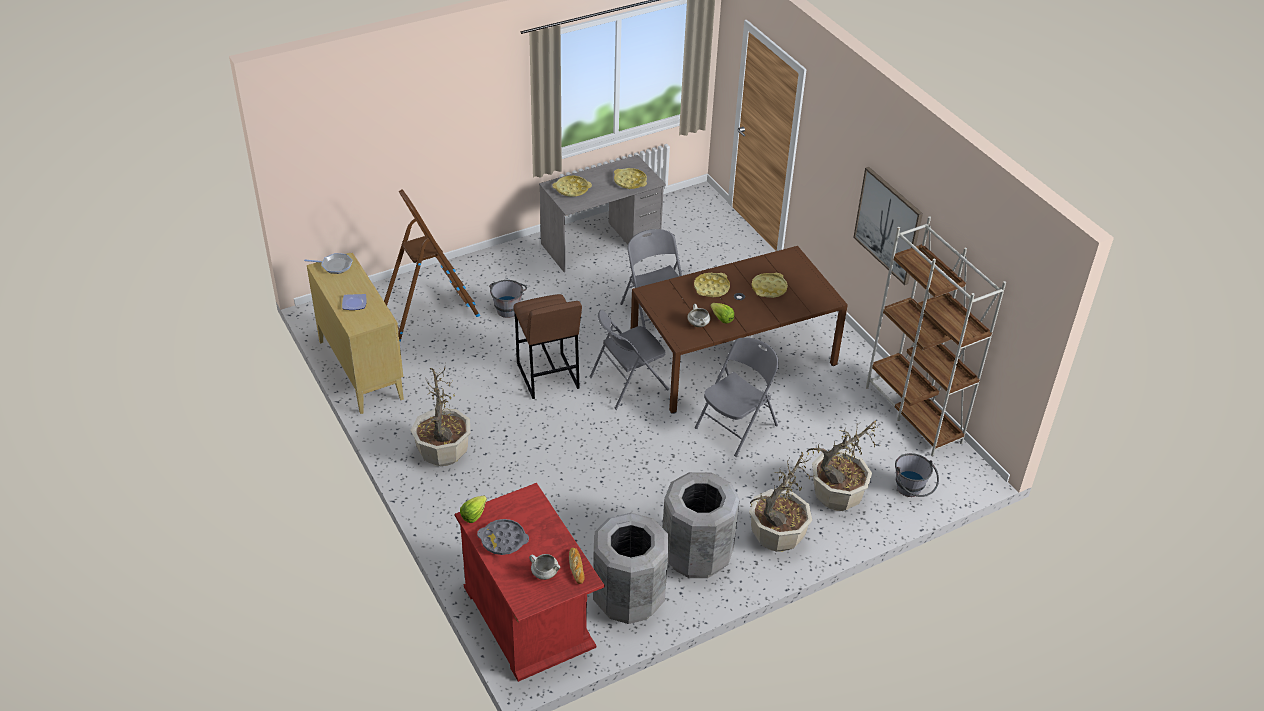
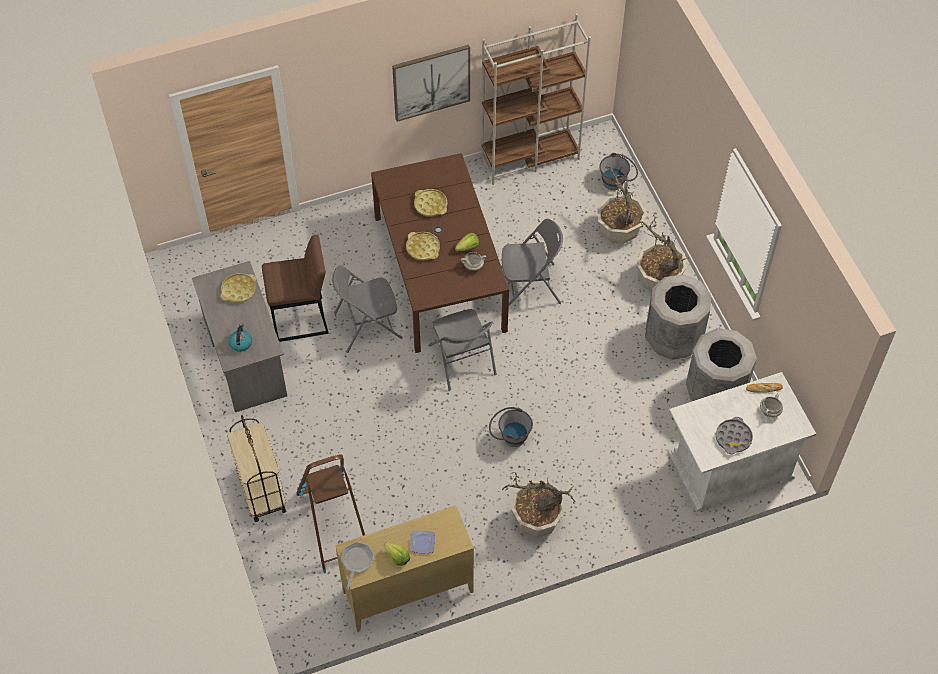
camera: 80 degrees left, 15 degrees up
red cabinet [455,483,605,682] -> white cabinet [667,372,816,512]
lettuce [460,496,487,523] -> lettuce moved to [384,542,410,566]
grey bucket [489,280,527,318] -> grey bucket moved to [489,407,533,447]
brown stool [513,294,582,399] -> brown stool moved to [262,235,329,342]
yellow tray [552,176,592,197] -> kettle [229,324,252,352]
grey chair [694,337,778,457] -> grey chair turned 120 degrees clockwise [501,219,563,305]
none -> beige cart [227,415,287,522]

